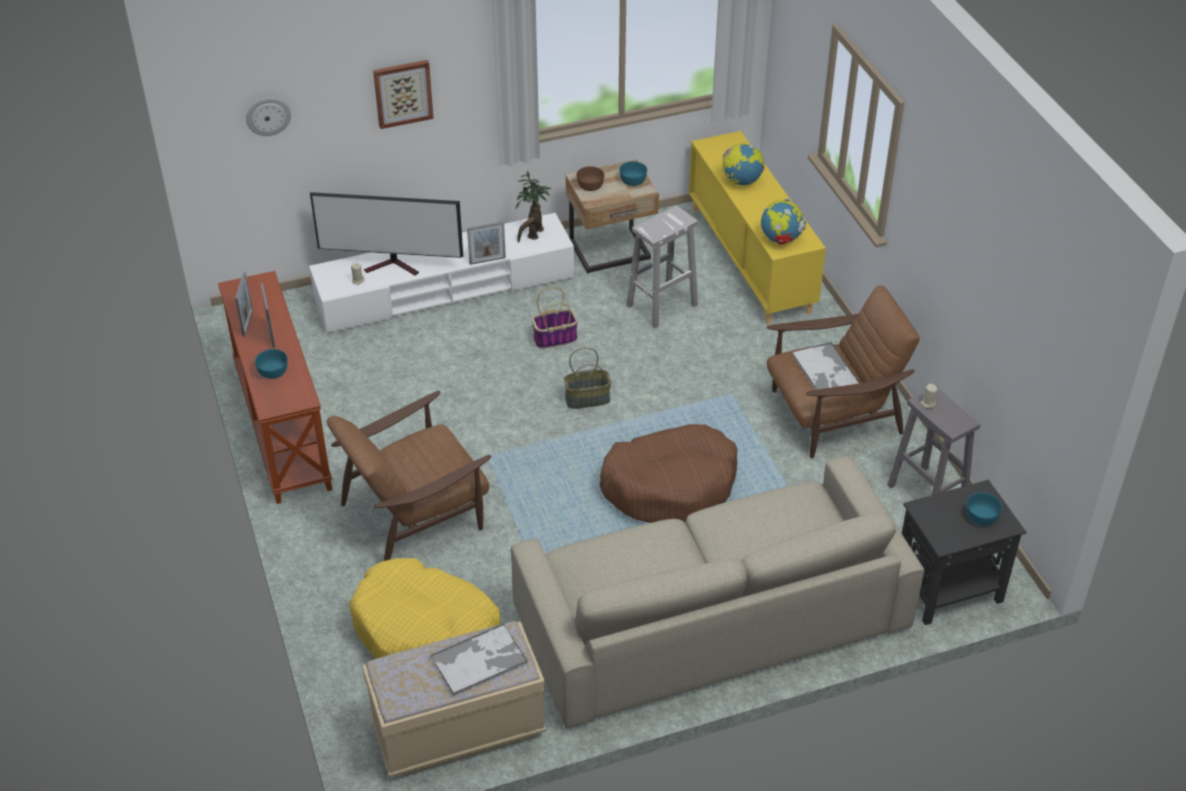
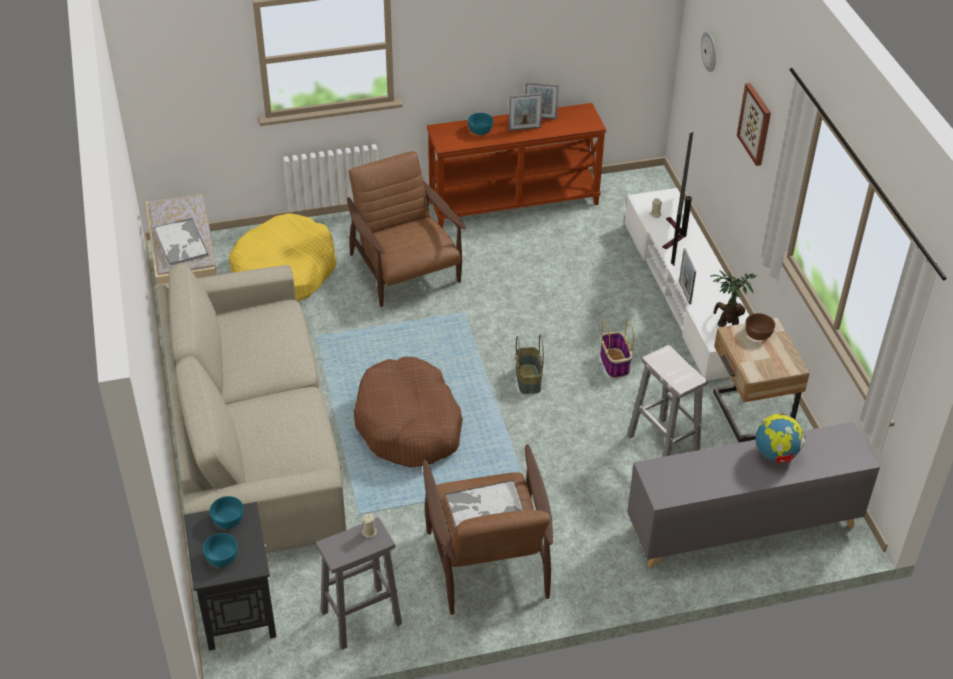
camera: 95 degrees right, 0 degrees up
turquoise bowl [619,161,647,186] -> turquoise bowl moved to [209,496,244,529]
yellow cabinet [689,131,826,324] -> grey cabinet [627,422,880,568]
globe [761,198,806,245] -> none

